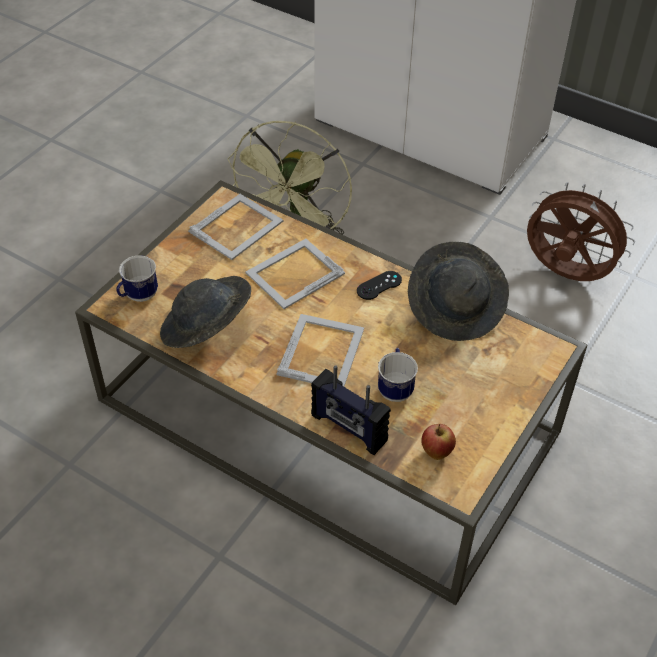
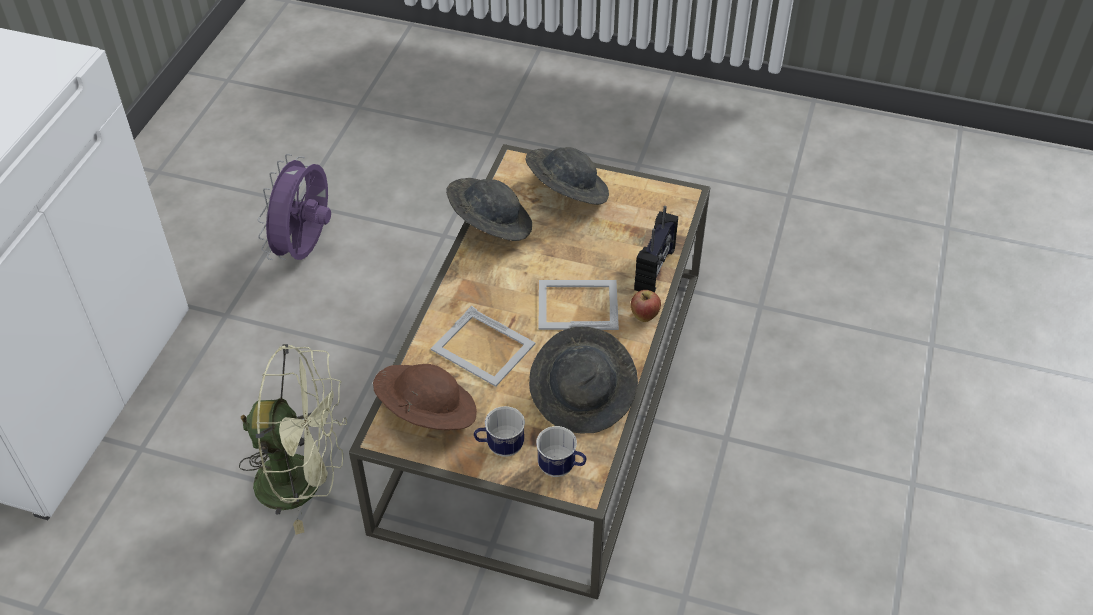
camera: 105 degrees left, 0 degrees up
picture frame [188,194,283,260] -> brown hat [373,364,477,430]
black game controller [357,271,402,300] -> none
mug [378,348,418,402] -> mug moved to [474,406,525,457]
apple [421,424,456,460] -> apple moved to [631,290,661,322]
brown fan [527,182,635,281] -> purple fan [258,154,331,260]
none -> grey hat [526,147,609,205]

